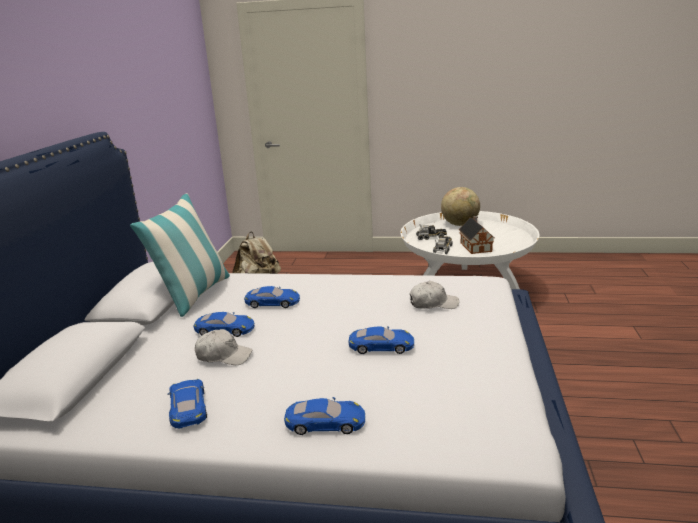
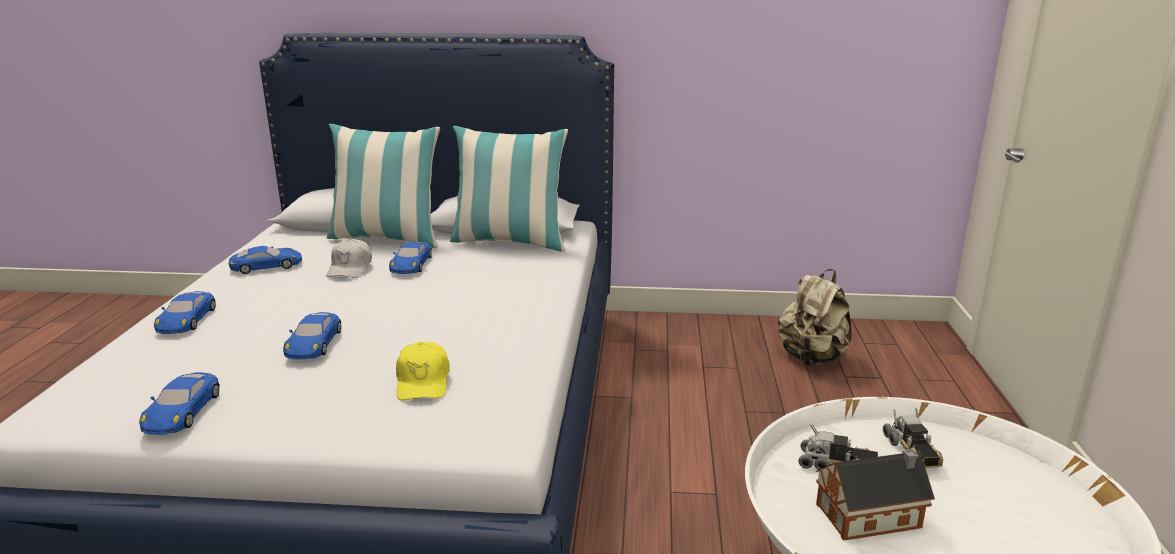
camera: 85 degrees right, 0 degrees up
blue toy car [244,286,300,308] -> blue toy car moved to [139,372,220,435]
white cap [410,281,459,309] -> yellow cap [396,341,450,400]
globe [441,187,480,226] -> none
none -> pillow [327,124,440,248]

